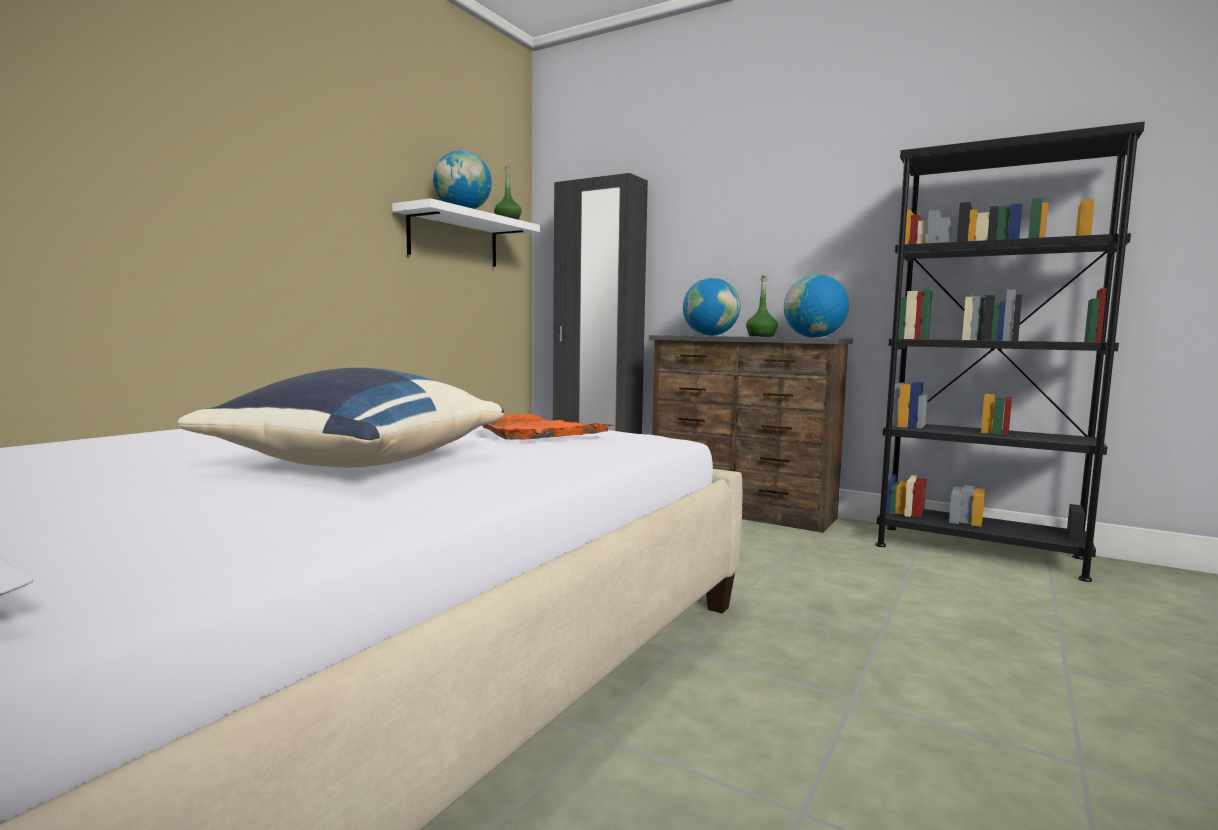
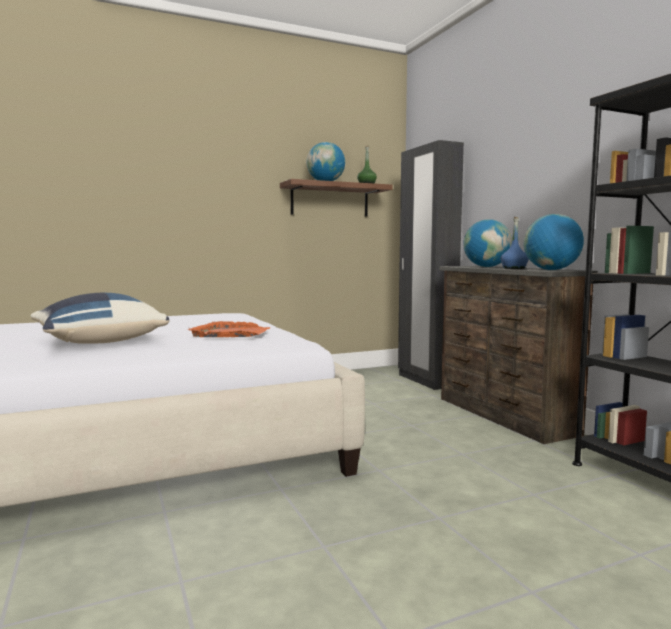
camera: 35 degrees right, 0 degrees up
white shelf [392,198,540,267] -> brown shelf [280,179,393,217]
green bottle [746,276,778,337] -> blue bottle [500,217,529,269]

